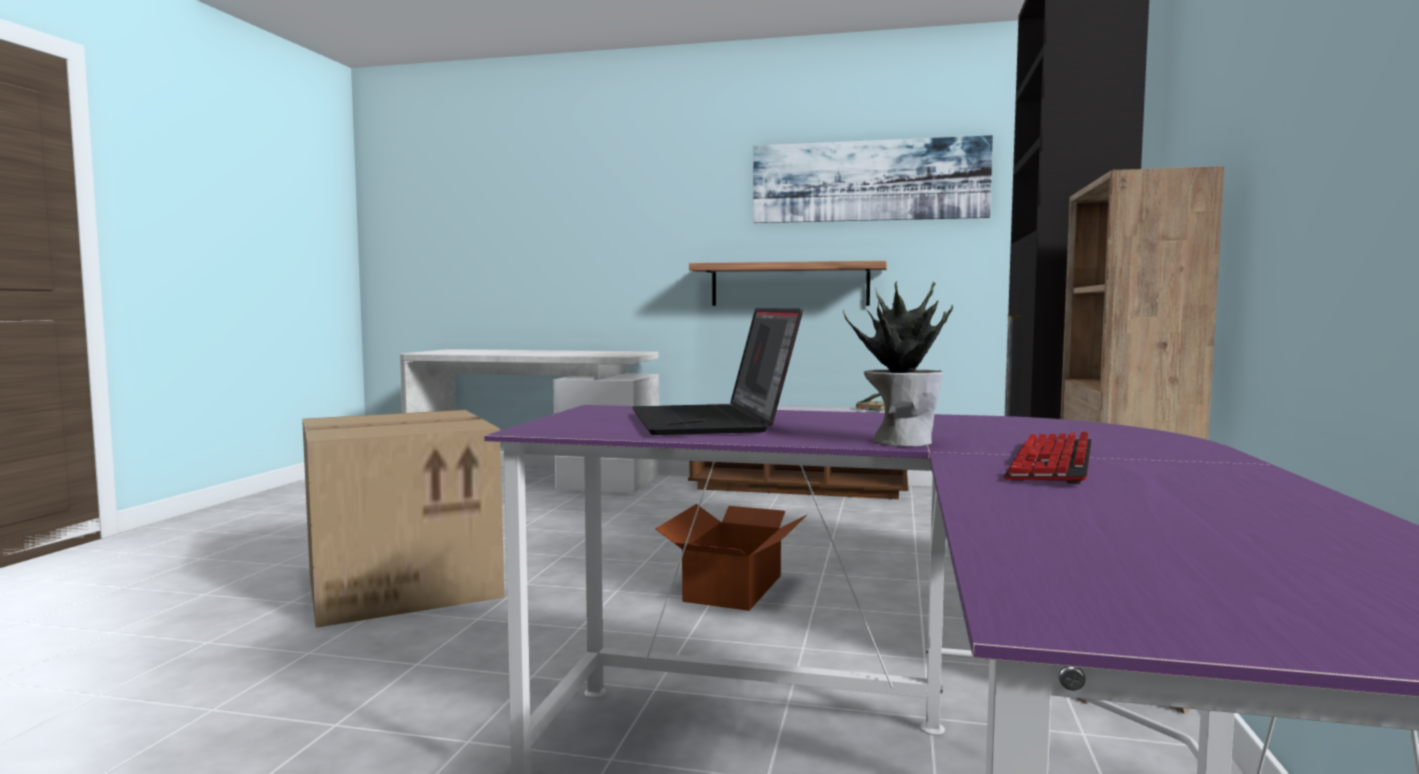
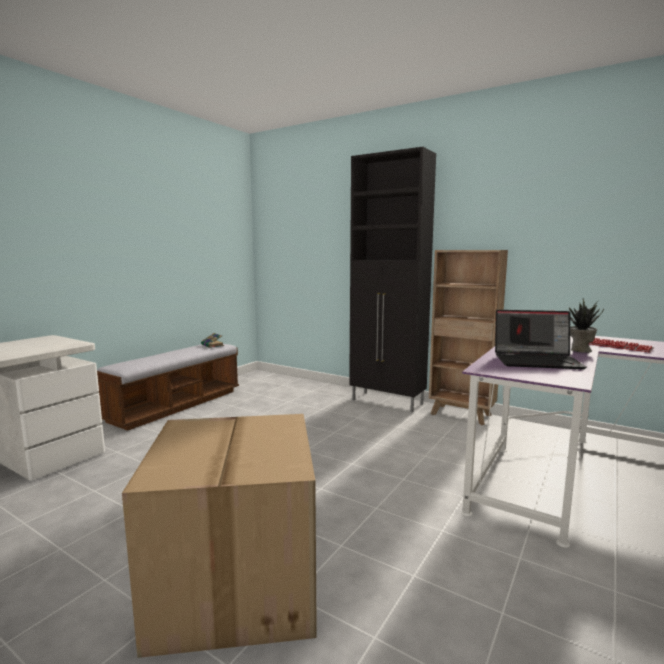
camera: 70 degrees left, 5 degrees up
cardboard box [655,504,808,611] -> none
shelf [689,261,887,306] -> none
picture [753,135,993,223] -> none

